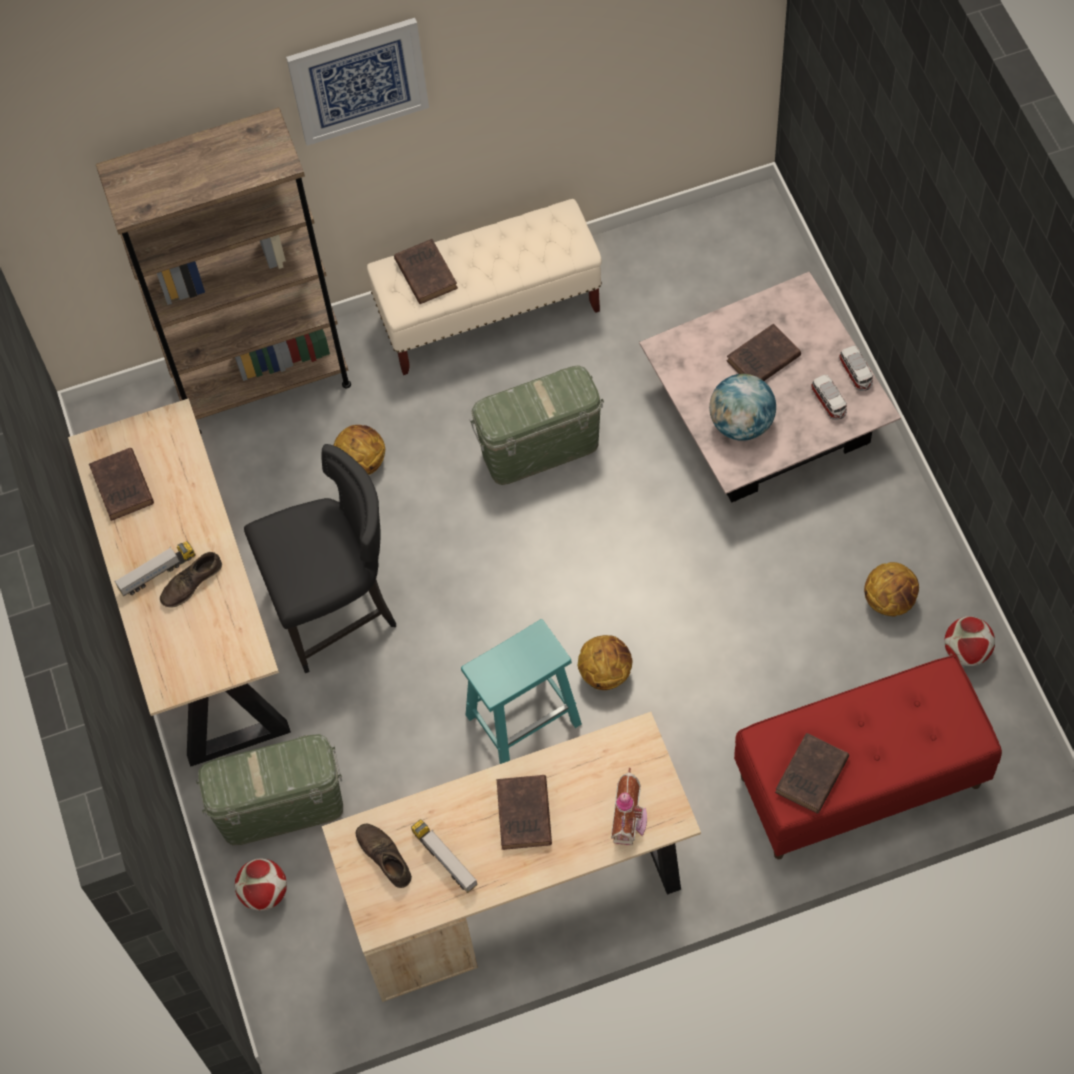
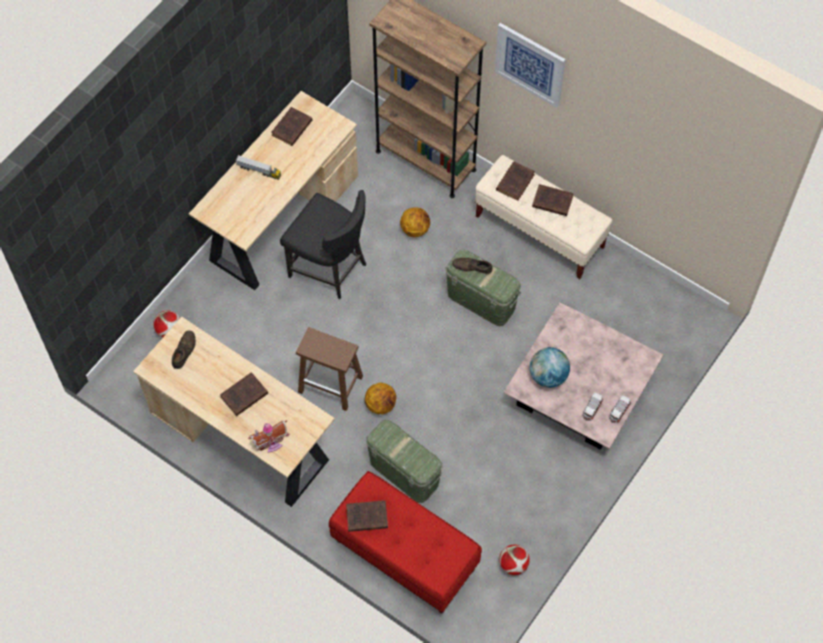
camera: 50 degrees right, 0 degrees up
brown shoe [160,552,222,607] -> brown shoe moved to [452,258,492,274]
green storage box [196,734,343,846] -> green storage box moved to [366,420,443,503]
toy truck [411,819,478,893] -> none
turquoise stool [461,619,582,764] -> brown stool [296,327,363,411]
brown book [726,323,801,381] -> brown book moved to [532,184,574,216]
basketball [864,562,919,616] -> none

